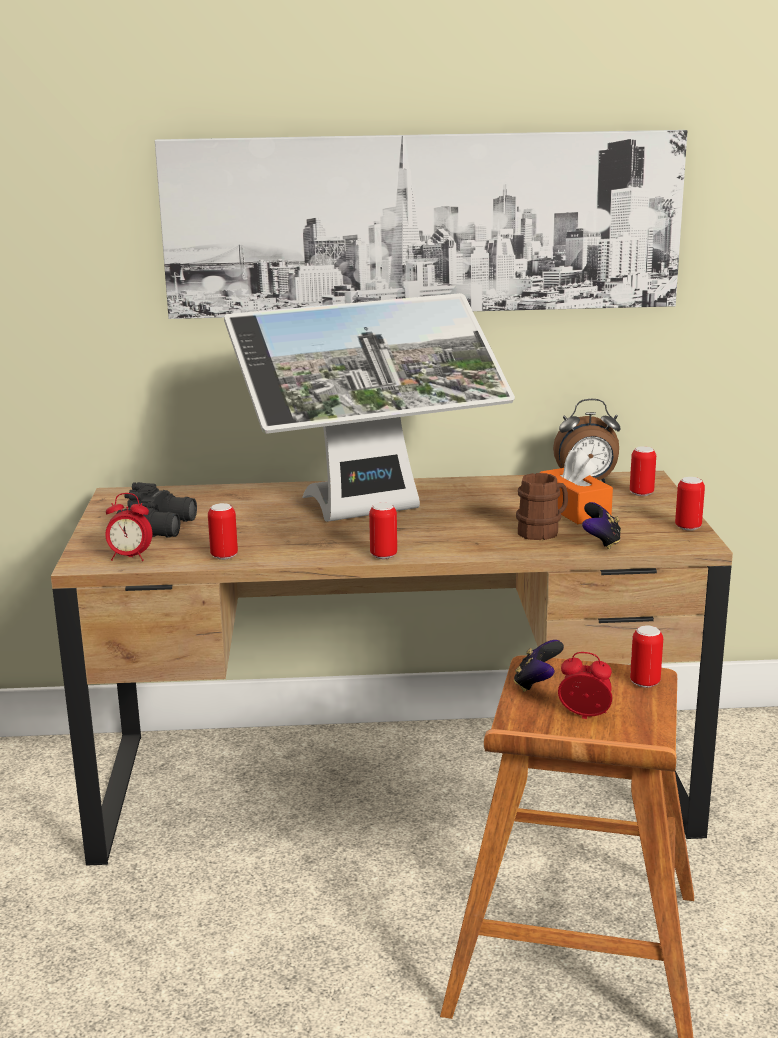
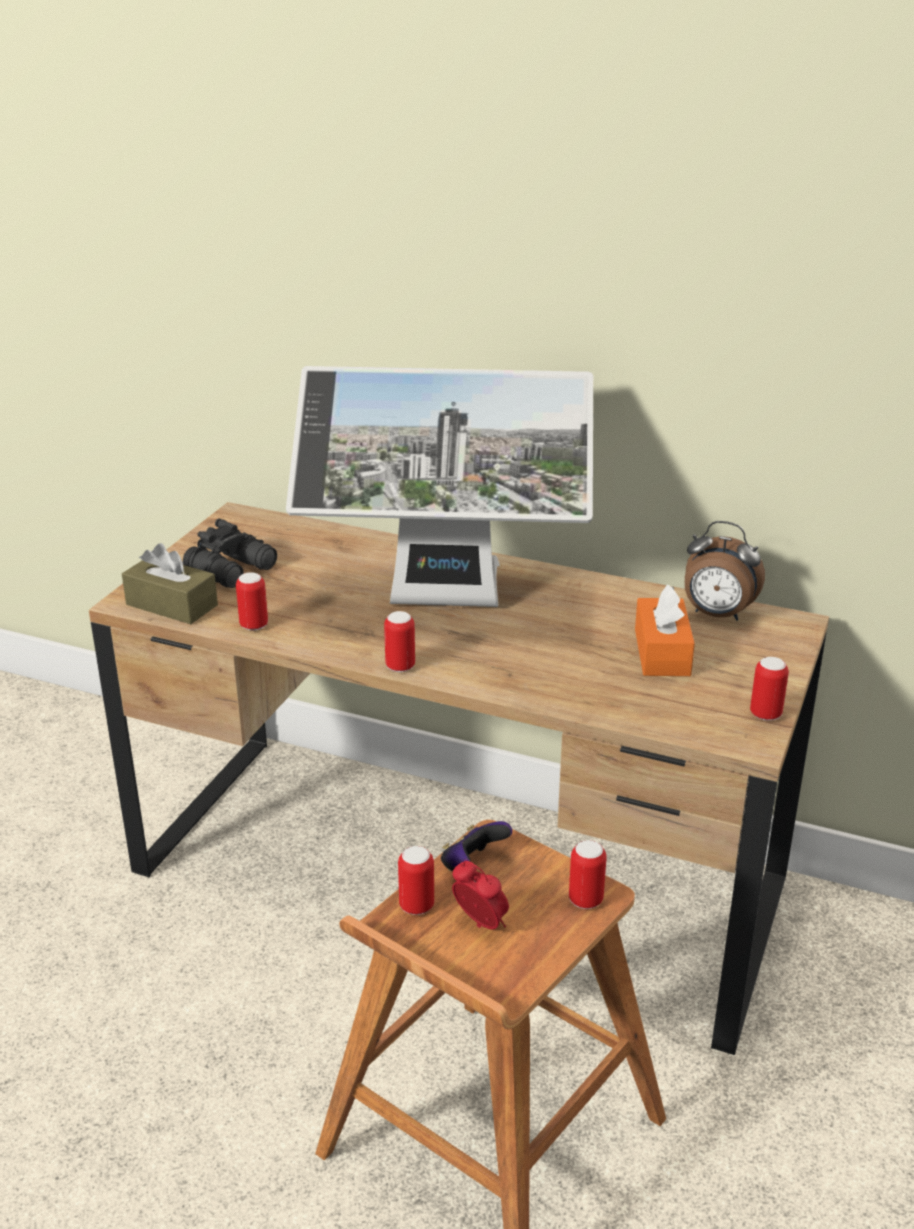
camera: 25 degrees right, 10 degrees up
alarm clock [105,493,152,561] -> brown tissue box [122,543,218,624]
picture [155,130,688,319] -> none
brown mug [516,473,568,540] -> none
game controller [582,502,621,549] -> none
can [630,446,656,496] -> can moved to [398,846,434,915]

